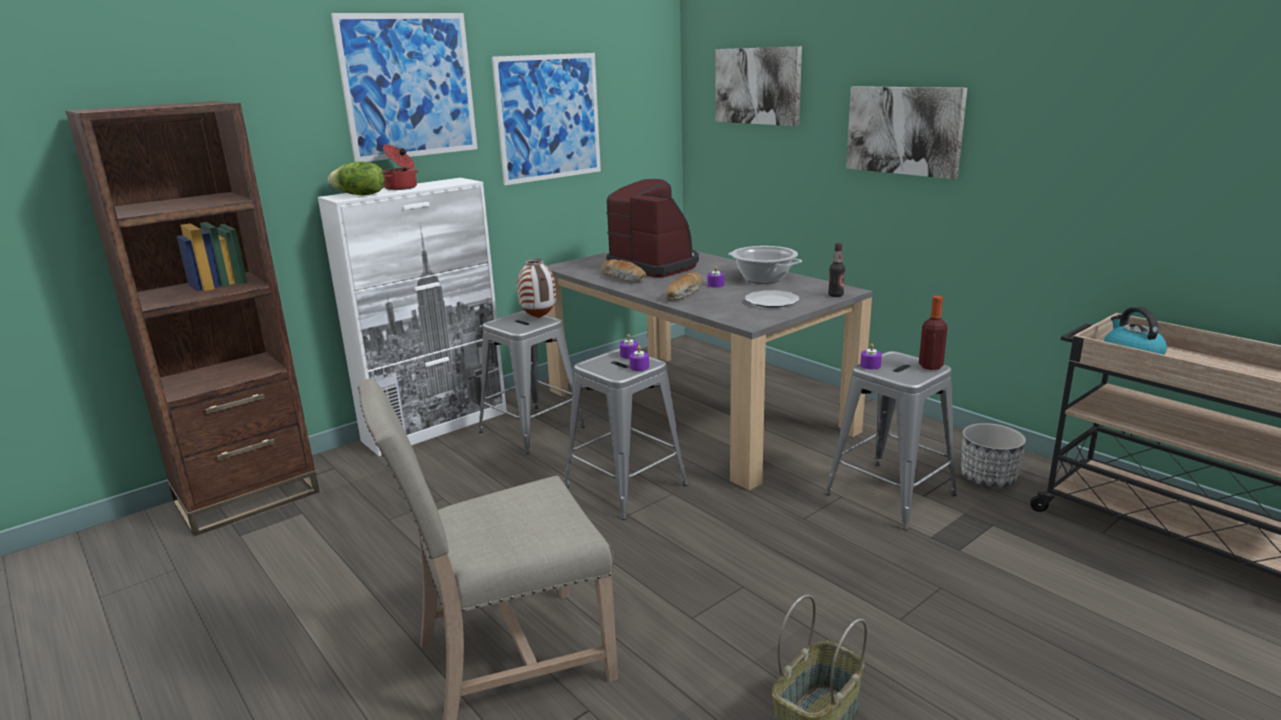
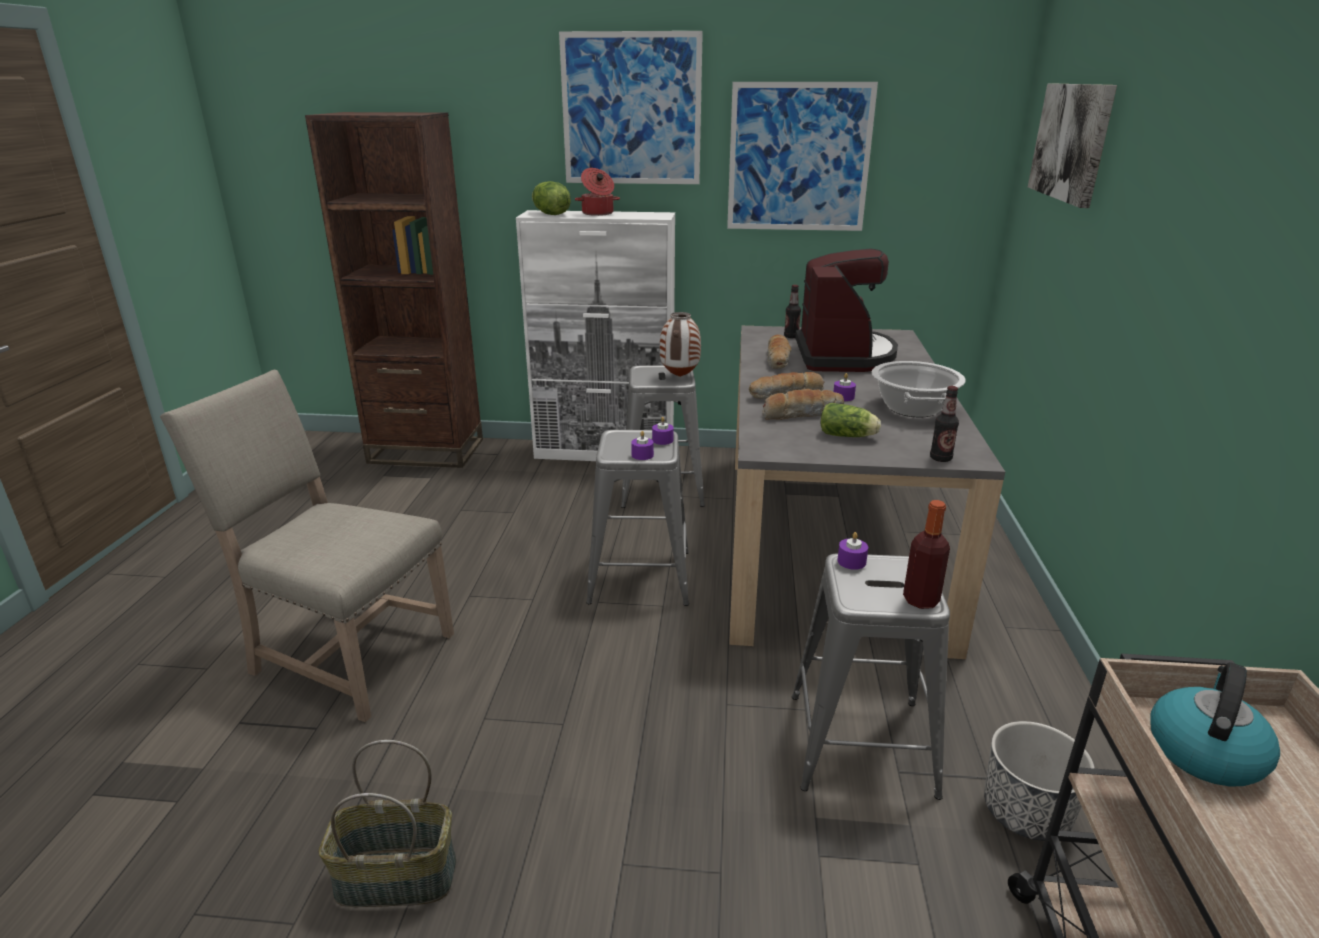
camera: 45 degrees right, 5 degrees up
plate [745,290,800,308] -> lettuce [821,403,881,437]
picture [846,86,967,179] -> none
none -> bread [762,389,844,420]
none -> bottle [784,285,801,338]

